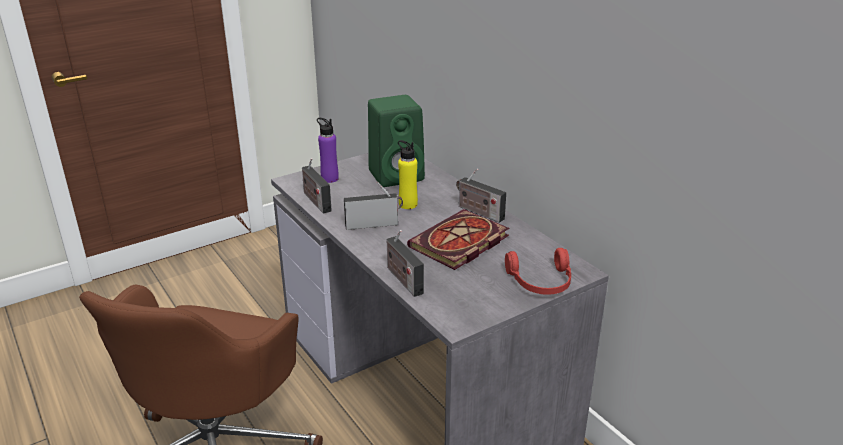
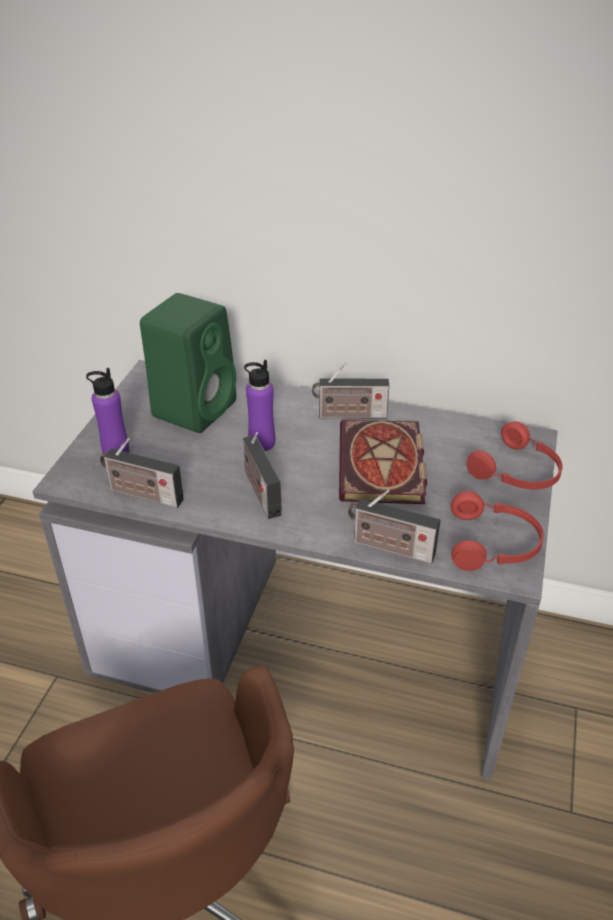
camera: 40 degrees left, 10 degrees up
radio [344,181,403,230] -> radio turned 60 degrees counterclockwise [243,432,282,519]
yellow bottle [398,140,418,209] -> purple bottle [244,360,275,451]
none -> red headphones [451,491,544,571]

